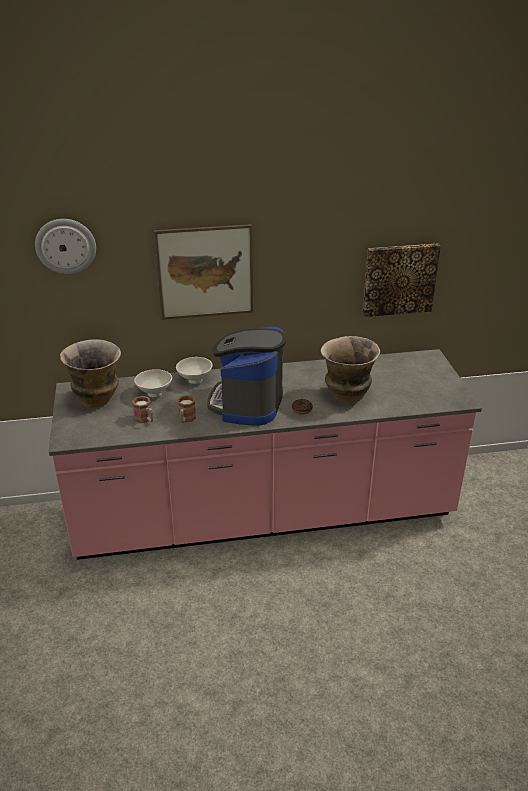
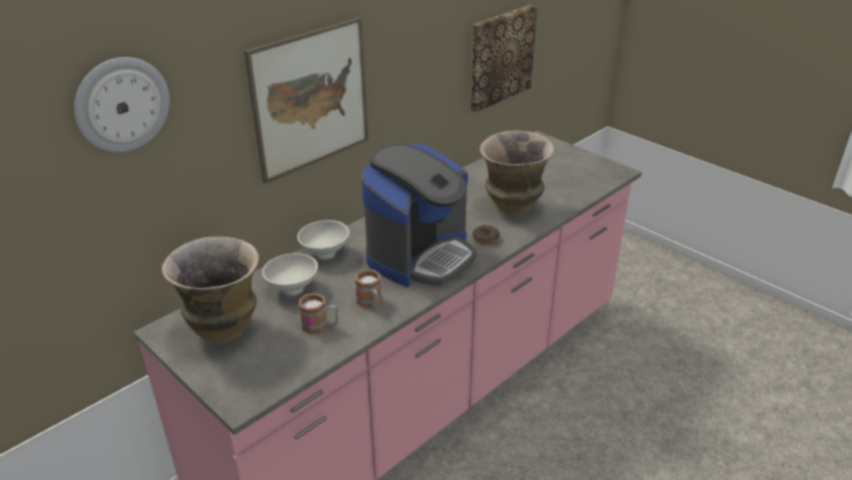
camera: 35 degrees left, 0 degrees up
coffee machine [207,327,286,426] -> coffee machine turned 120 degrees counterclockwise [361,143,477,287]

